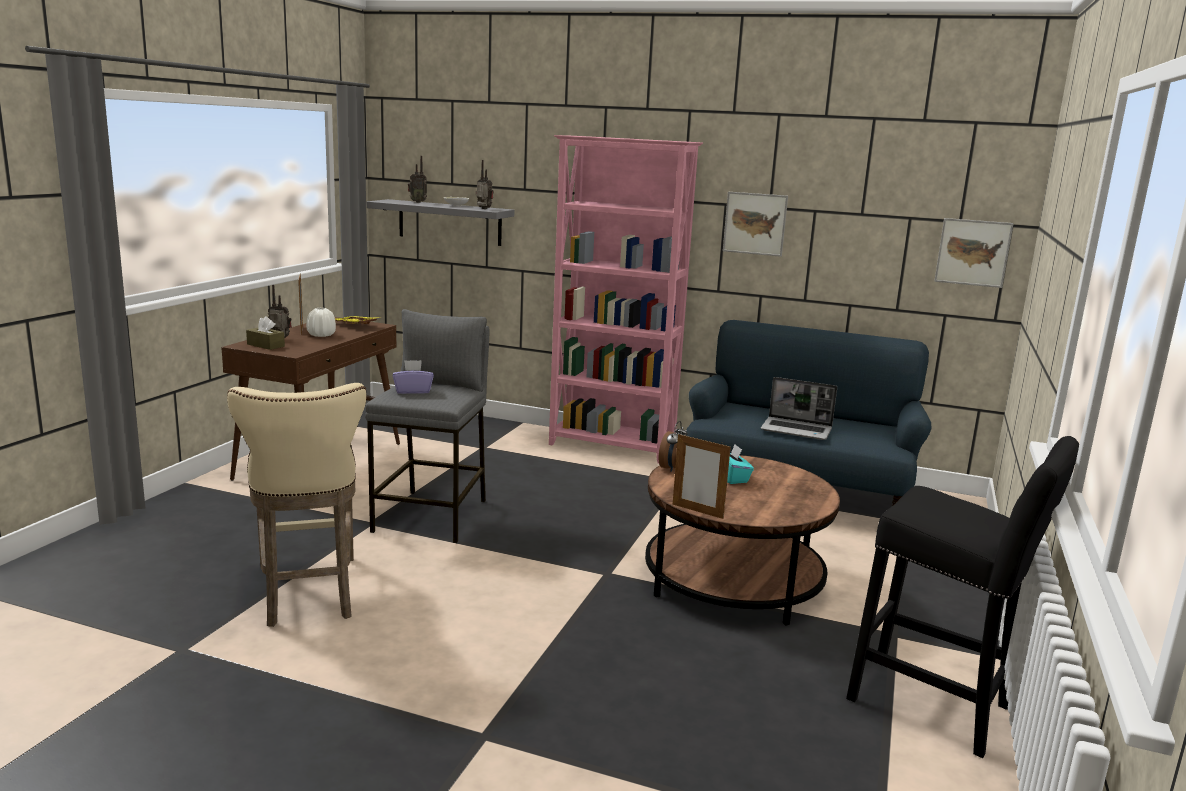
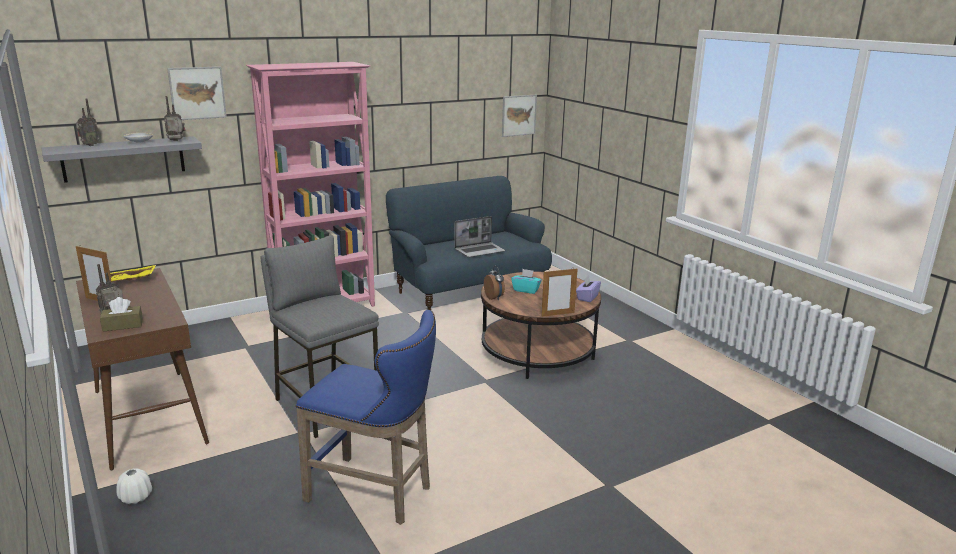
camera: 50 degrees left, 5 degrees up
beige stool [227,383,366,627] -> blue stool [296,310,436,525]
white vase [306,308,336,337] -> white vase moved to [116,468,152,504]
purple tissue box [393,360,434,394] -> purple tissue box moved to [576,275,601,302]
picture [723,192,788,257] -> picture moved to [167,66,227,120]
black stool [846,436,1079,758] -> none

